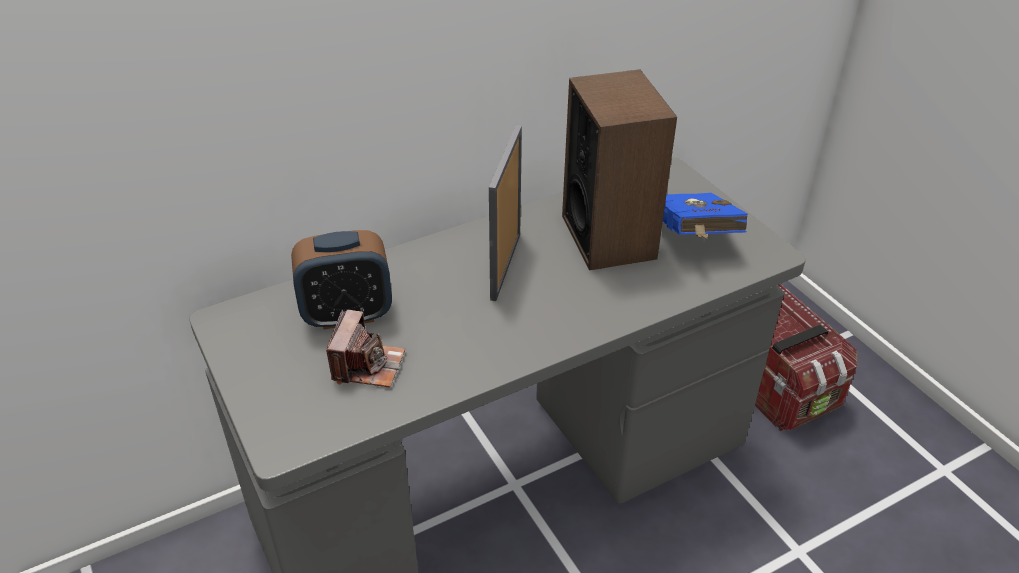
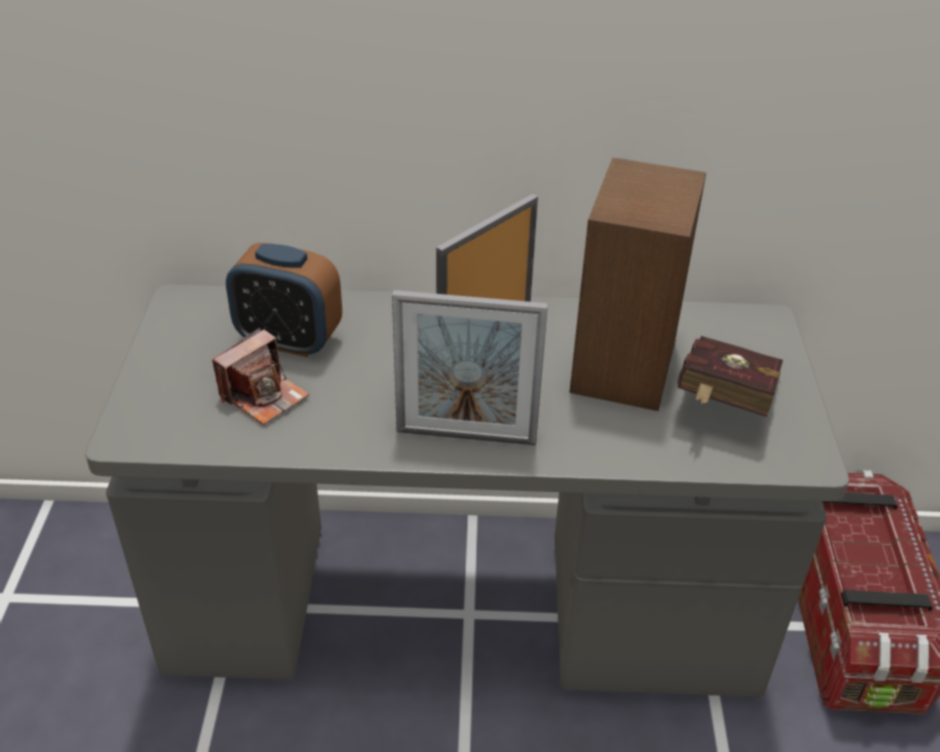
camera: 30 degrees right, 0 degrees up
blue book [663,193,748,239] -> red book [678,336,783,417]
none -> picture frame [392,290,548,445]

